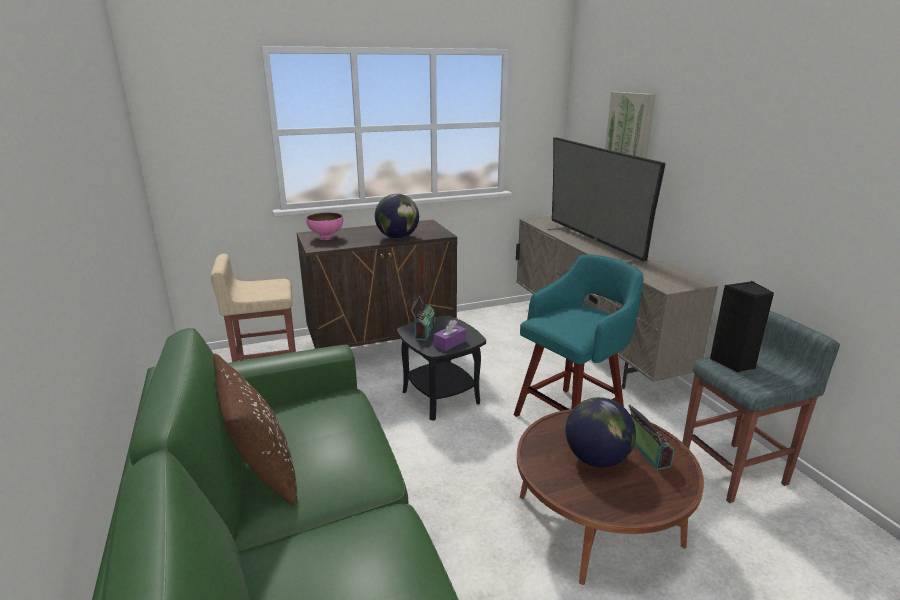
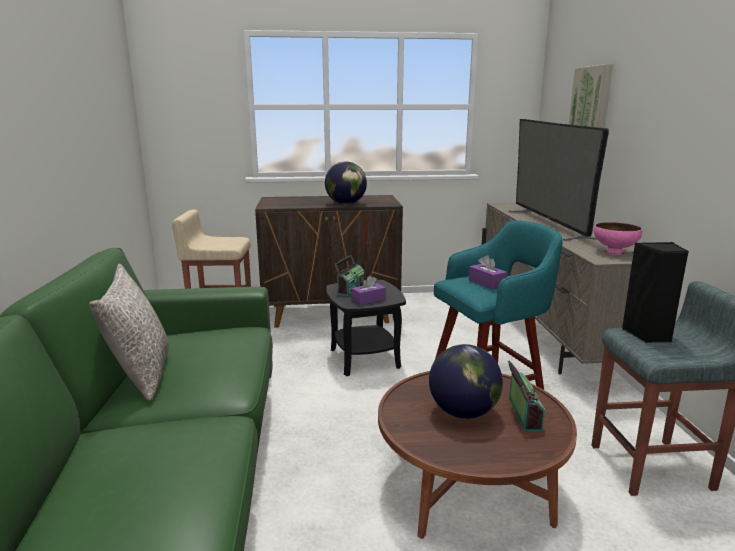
camera: 15 degrees right, 5 degrees down
brown pillow [213,354,297,505] -> grey pillow [89,264,169,401]
pink bowl [306,212,343,240] -> pink bowl moved to [594,222,642,255]
none -> purple tissue box [469,255,507,290]

